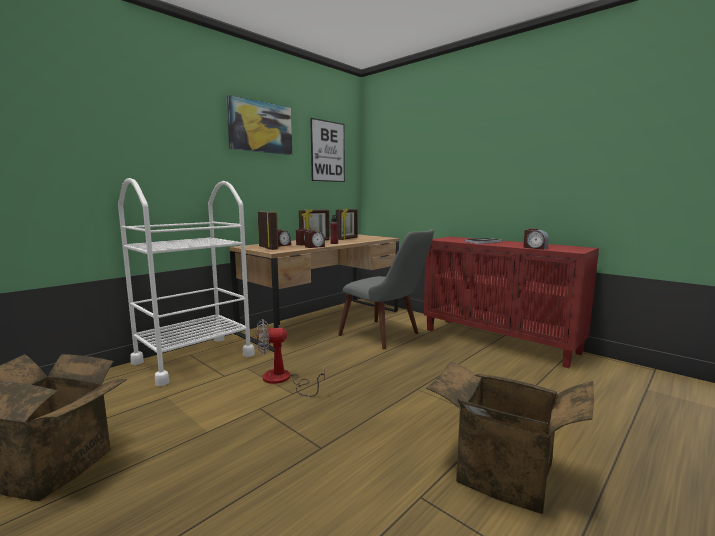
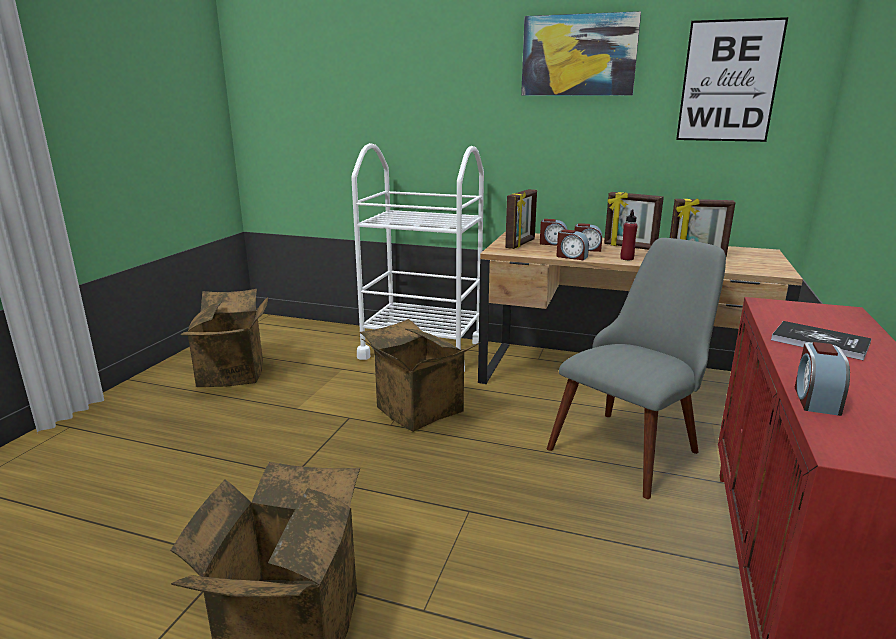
camera: 65 degrees right, 10 degrees up
fan [257,319,325,397] -> cardboard box [360,319,481,432]
grey chair [338,229,434,349] -> grey chair turned 150 degrees counterclockwise [547,238,726,499]

